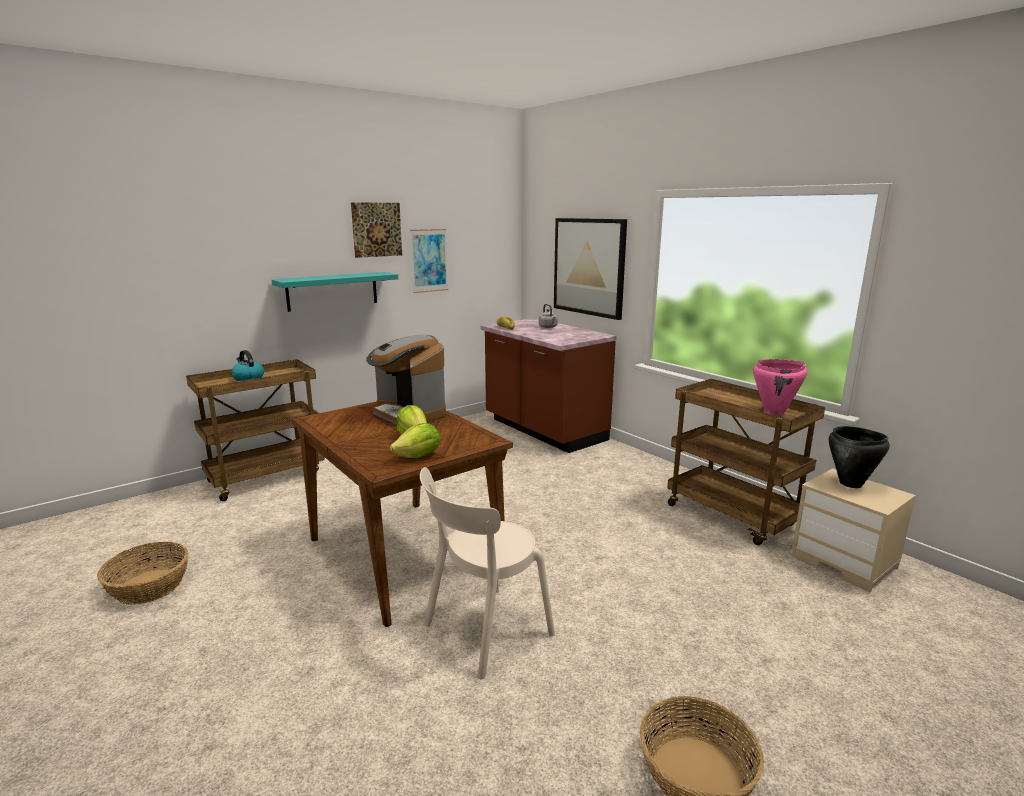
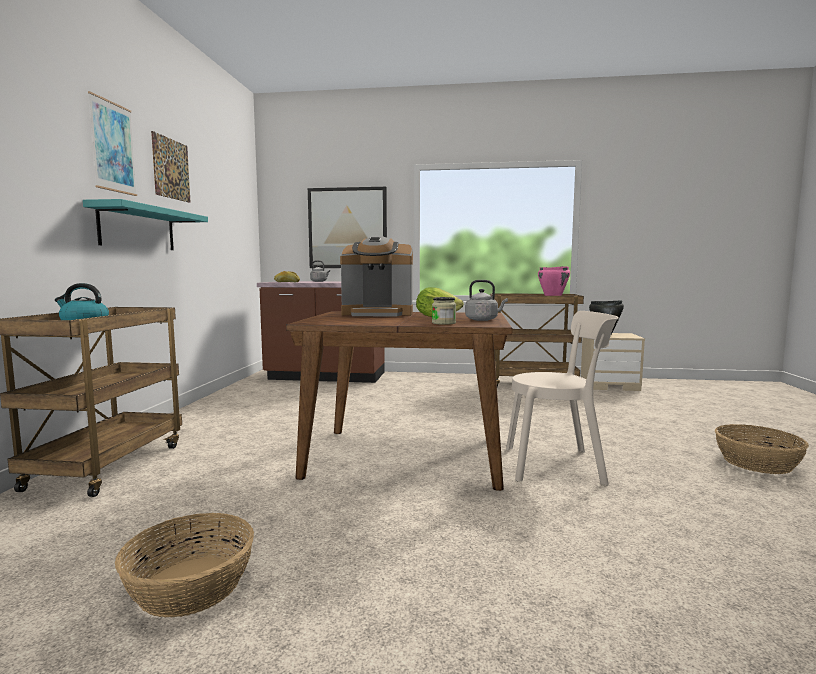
camera: 45 degrees left, 10 degrees down
lettuce [390,423,440,458] -> grey kettle [465,280,508,321]
picture [410,229,448,293] -> picture moved to [88,91,137,196]
beige chair [420,467,555,680] -> beige chair turned 90 degrees counterclockwise [506,311,619,485]
none -> jar [432,297,456,325]

